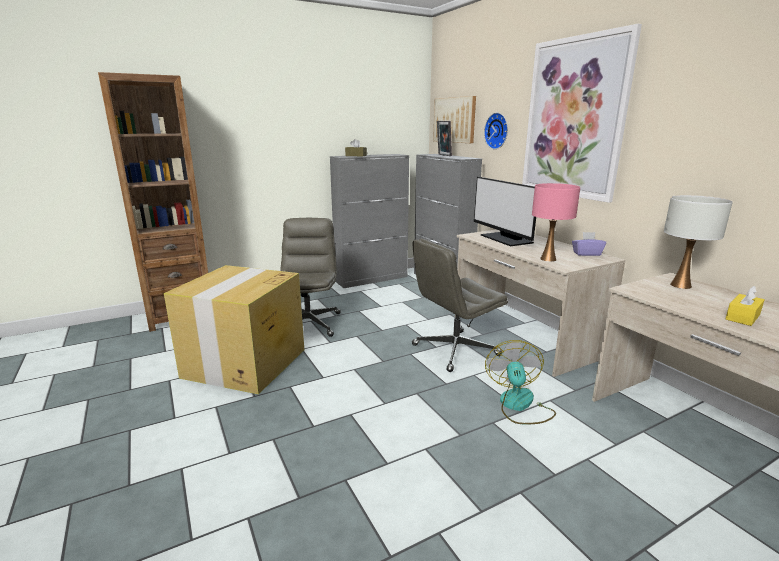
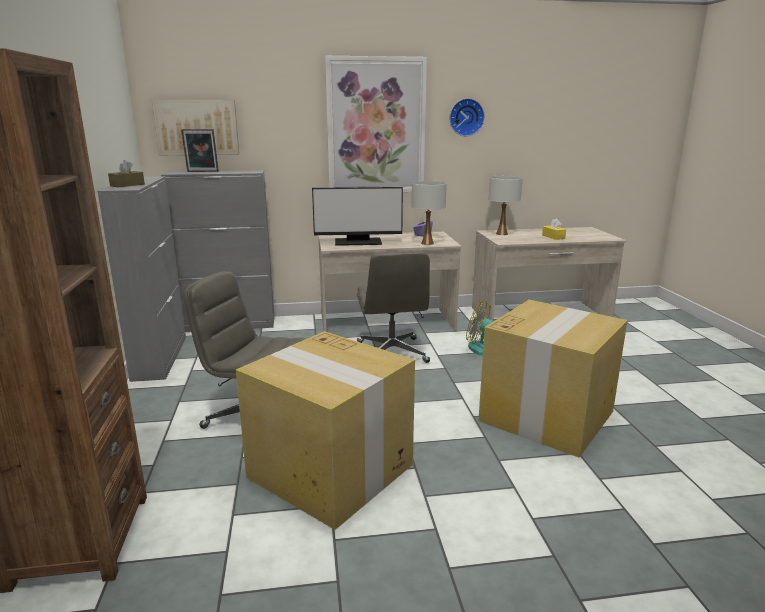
camera: 70 degrees left, 0 degrees up
wall clock [484,113,508,149] -> wall clock moved to [450,98,485,136]
pink table lamp [532,183,580,262] -> white table lamp [411,181,447,245]
none -> cardboard box [478,300,628,458]

